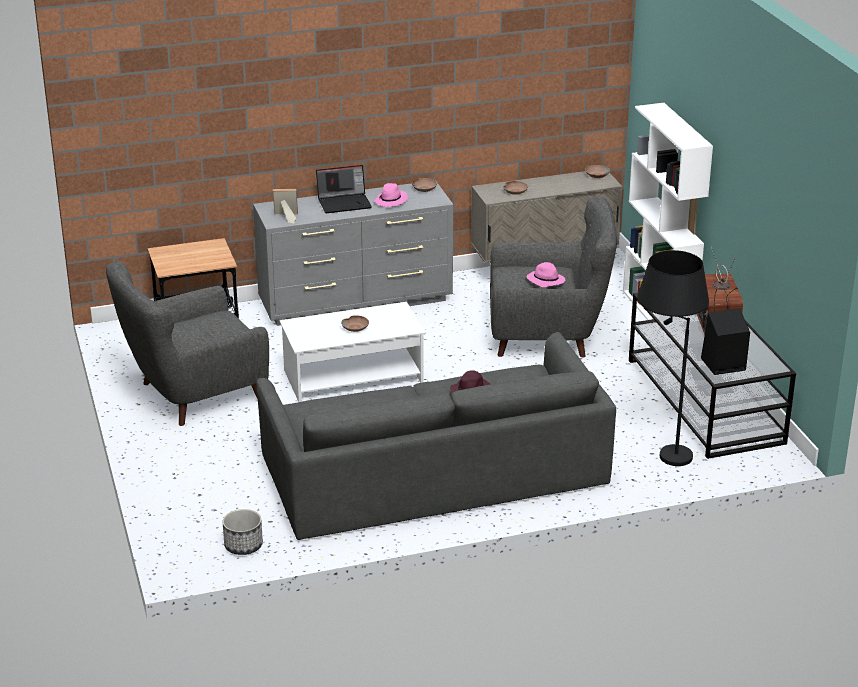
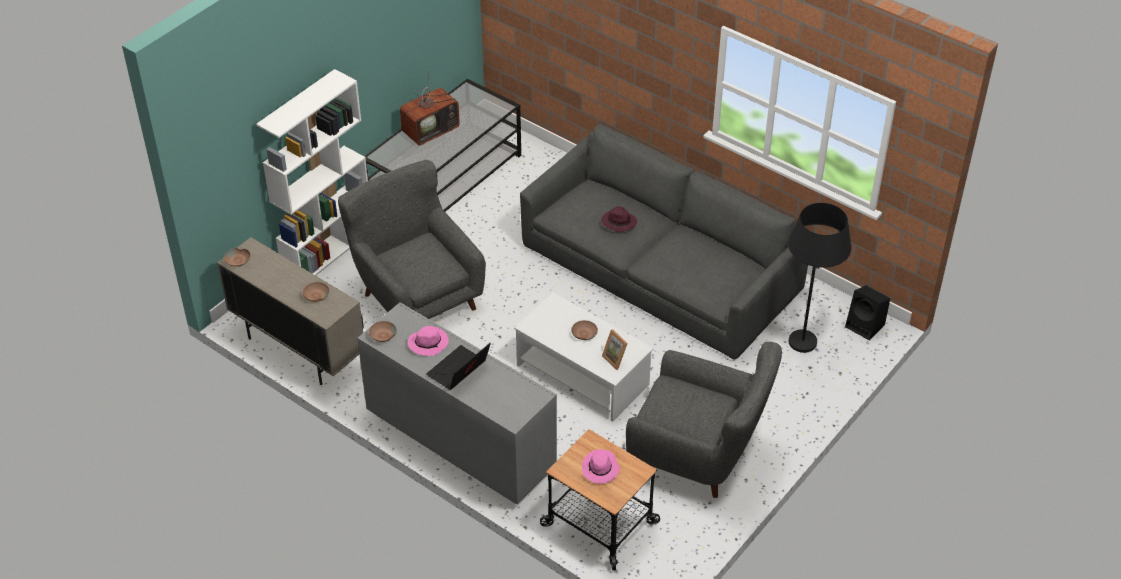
camera: 125 degrees left, 15 degrees up
planter [223,509,263,555] -> none
picture frame [273,189,298,223] -> picture frame moved to [602,329,628,370]
laptop [316,165,372,213] -> laptop turned 90 degrees counterclockwise [426,343,491,390]
pink hat [527,262,565,287] -> pink hat moved to [582,449,620,484]
black floor lamp [637,250,709,466] -> black floor lamp moved to [788,203,851,353]
black speaker [701,308,750,375] -> black speaker moved to [845,285,890,341]

